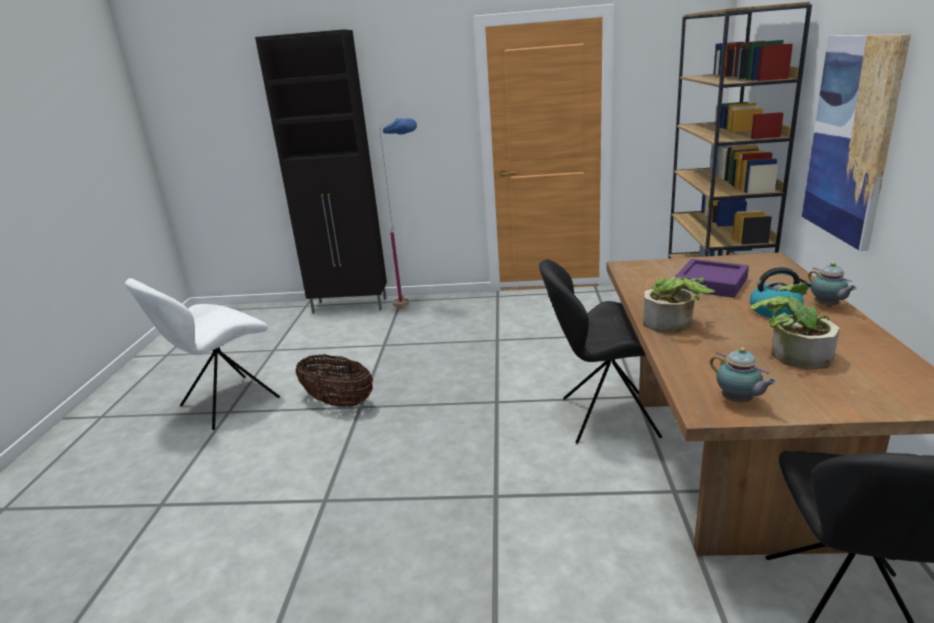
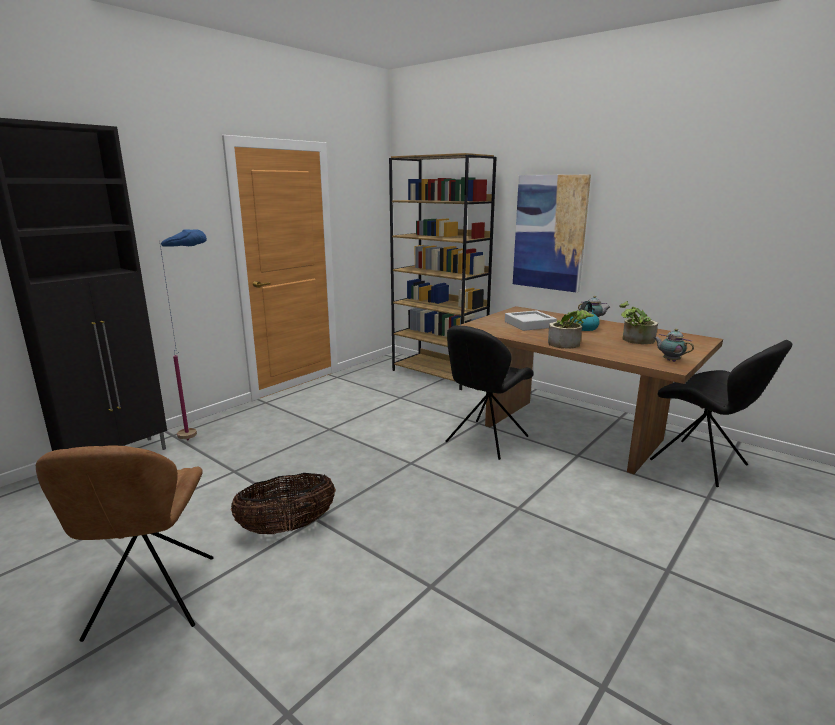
camera: 55 degrees left, 5 degrees down
white chair [125,278,280,430] -> brown chair [36,445,214,642]
purple tray [675,259,749,298] -> grey tray [505,310,557,331]
teapot [710,347,777,403] -> teapot turned 135 degrees counterclockwise [654,329,694,362]

